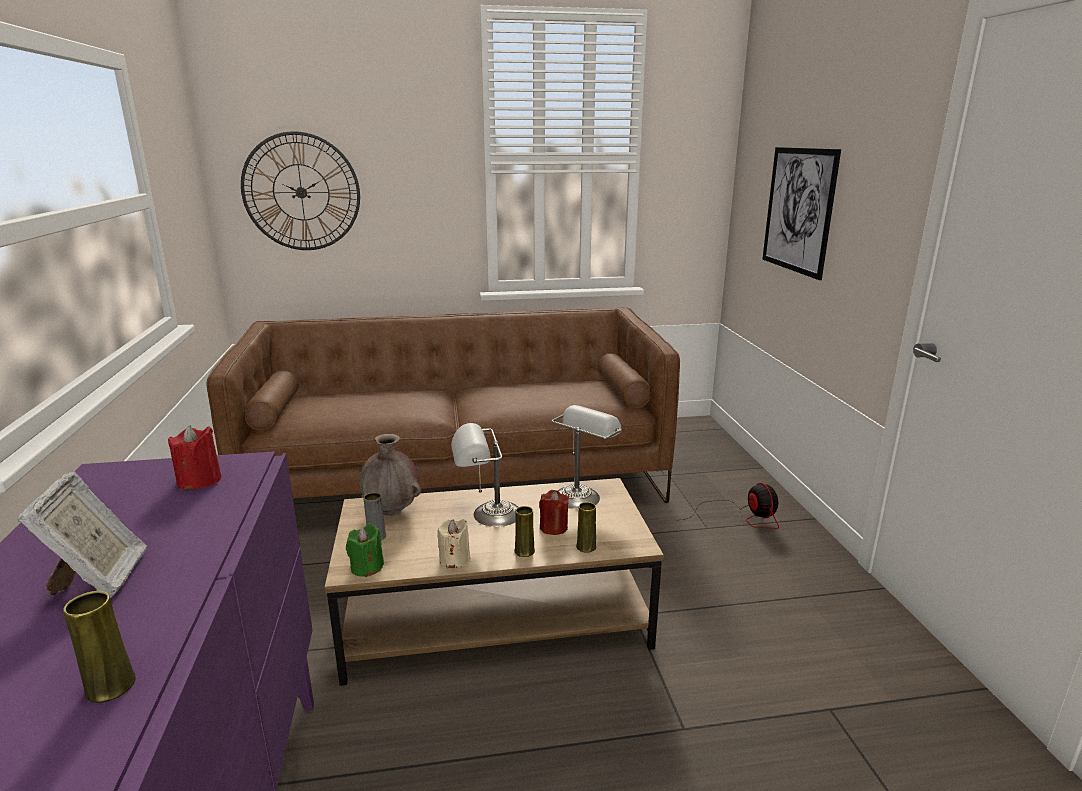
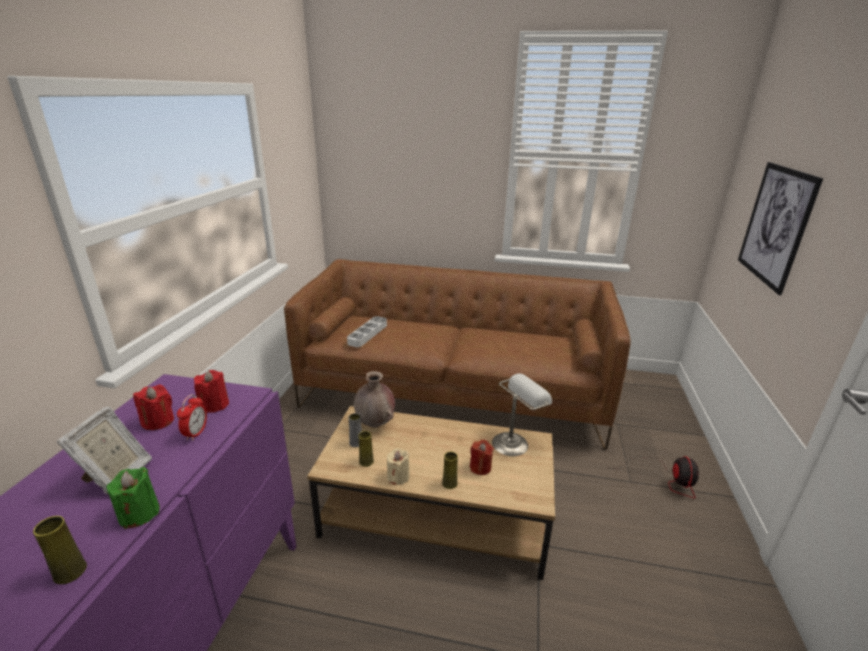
camera: 20 degrees right, 5 degrees up
wall clock [241,131,360,250] -> none
green candle [346,524,384,577] -> green candle moved to [107,467,160,529]
white table lamp [451,423,518,527] -> none
yellow vase [576,502,596,553] -> yellow vase moved to [358,431,374,467]
none -> red candle [133,384,174,430]
none -> alarm clock [177,394,207,441]
none -> grey tray [347,316,387,347]

